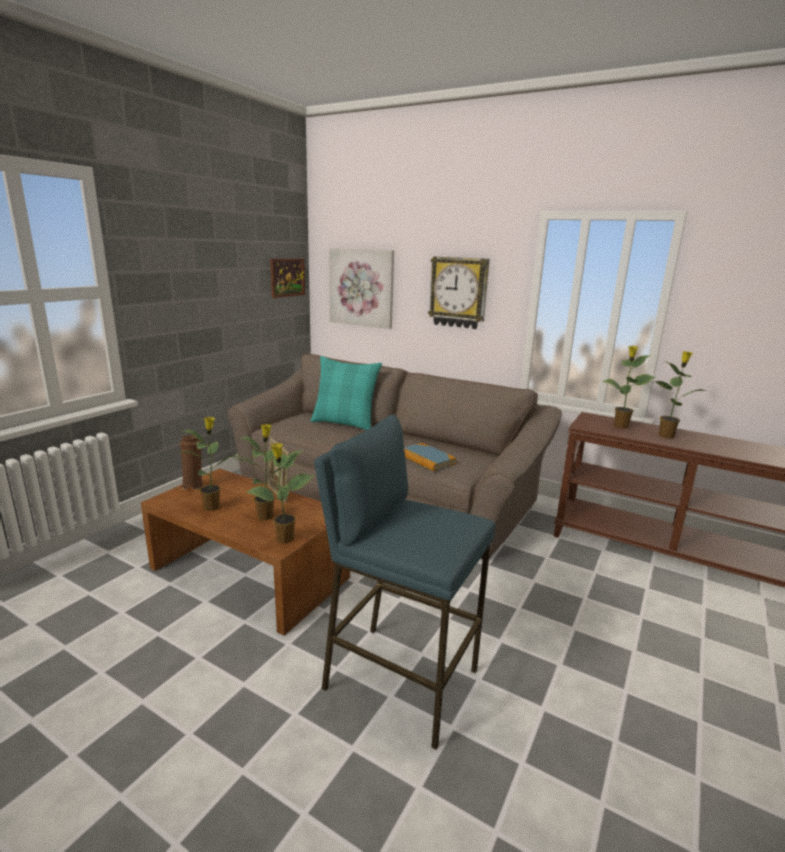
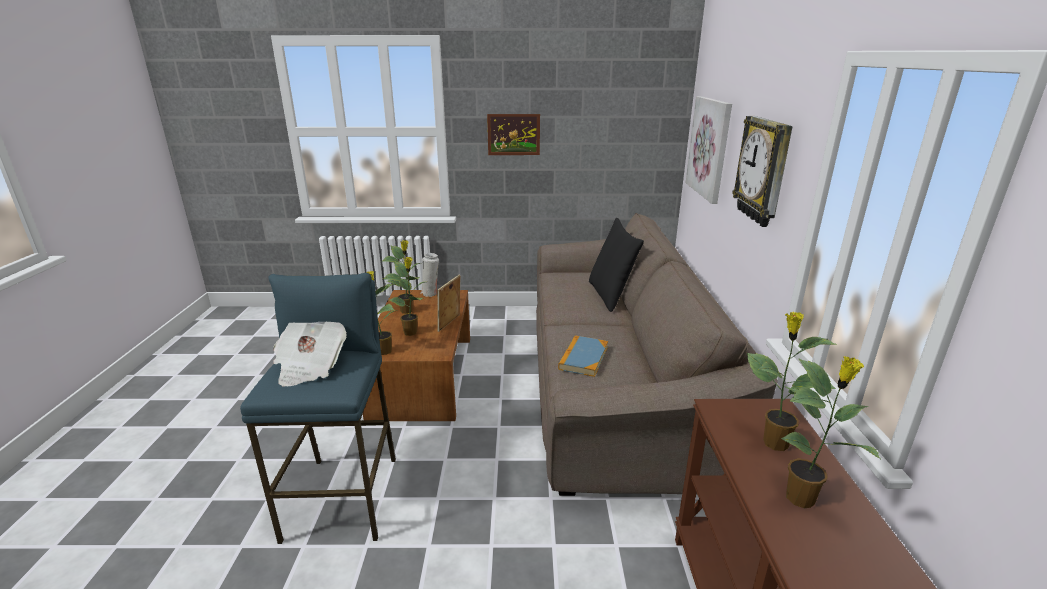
camera: 60 degrees right, 5 degrees up
brown vase [180,435,203,490] -> white vase [421,253,439,297]
picture [270,259,305,298] -> picture moved to [487,114,540,155]
turquoise pillow [310,356,382,430] -> black pillow [589,218,644,312]
none -> newspaper [273,322,347,387]

